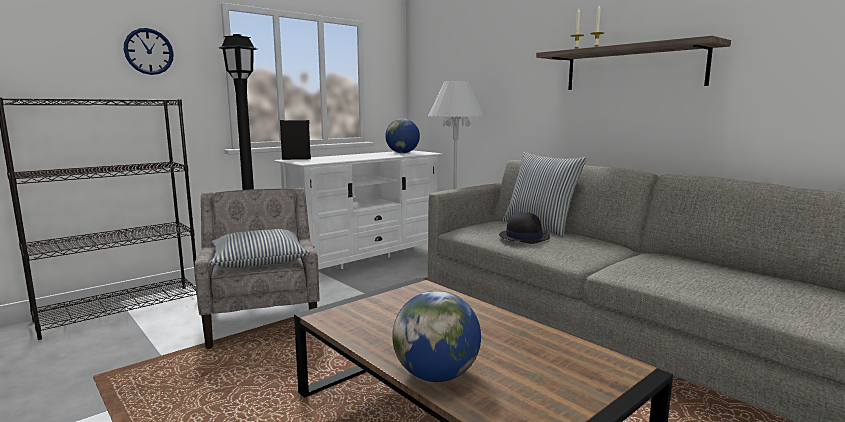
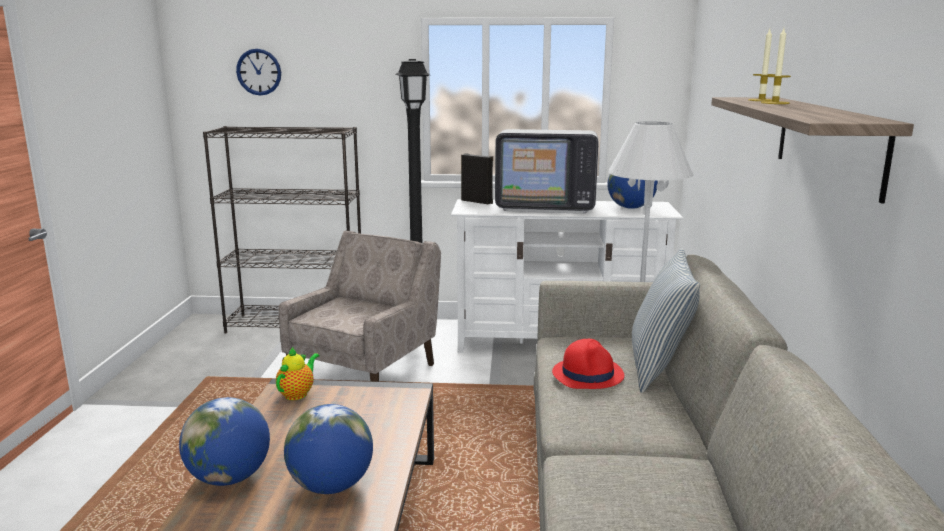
camera: 45 degrees right, 5 degrees up
wall clock [124,28,174,75] -> wall clock moved to [236,49,281,96]
pillow [209,229,310,268] -> none
black hat [499,212,550,244] -> red hat [552,339,624,389]
none -> teapot [276,348,320,400]
none -> globe [284,404,373,494]
none -> television [495,129,599,214]

